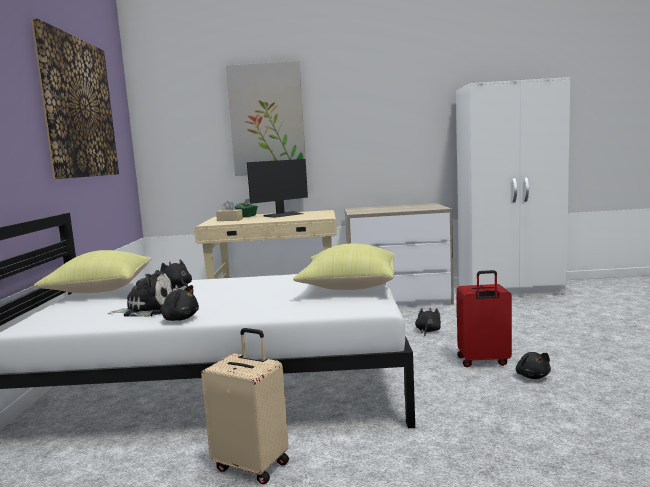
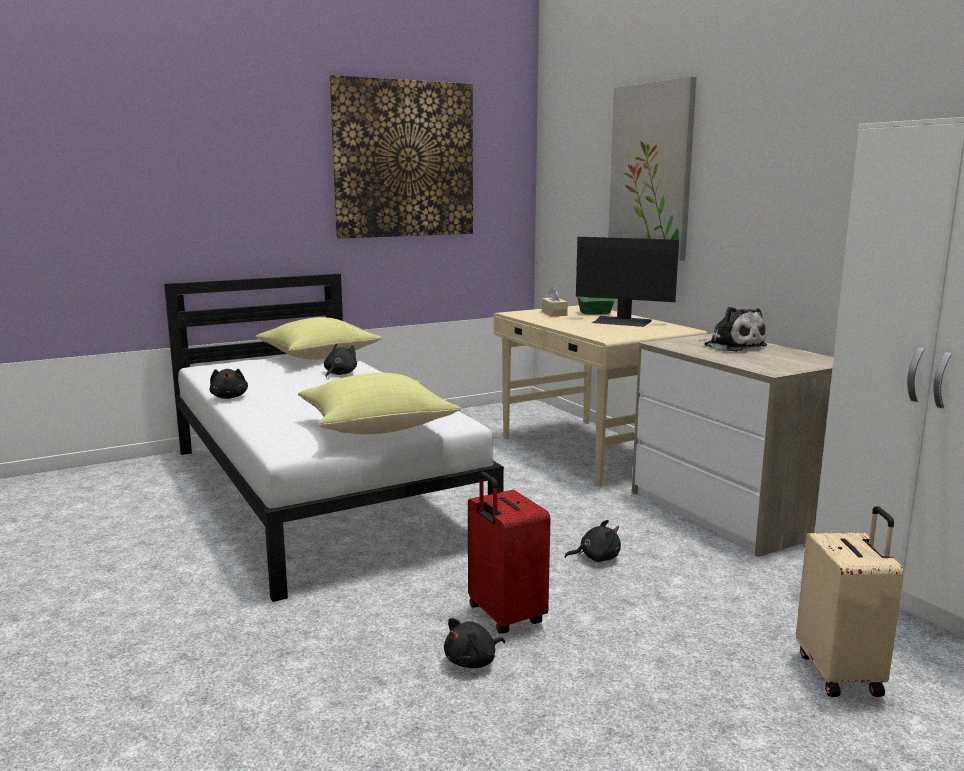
camera: 60 degrees right, 5 degrees up
plush toy [108,270,173,317] -> plush toy moved to [699,307,768,352]
beige suitcase [201,328,289,484] -> beige suitcase moved to [796,506,904,697]

